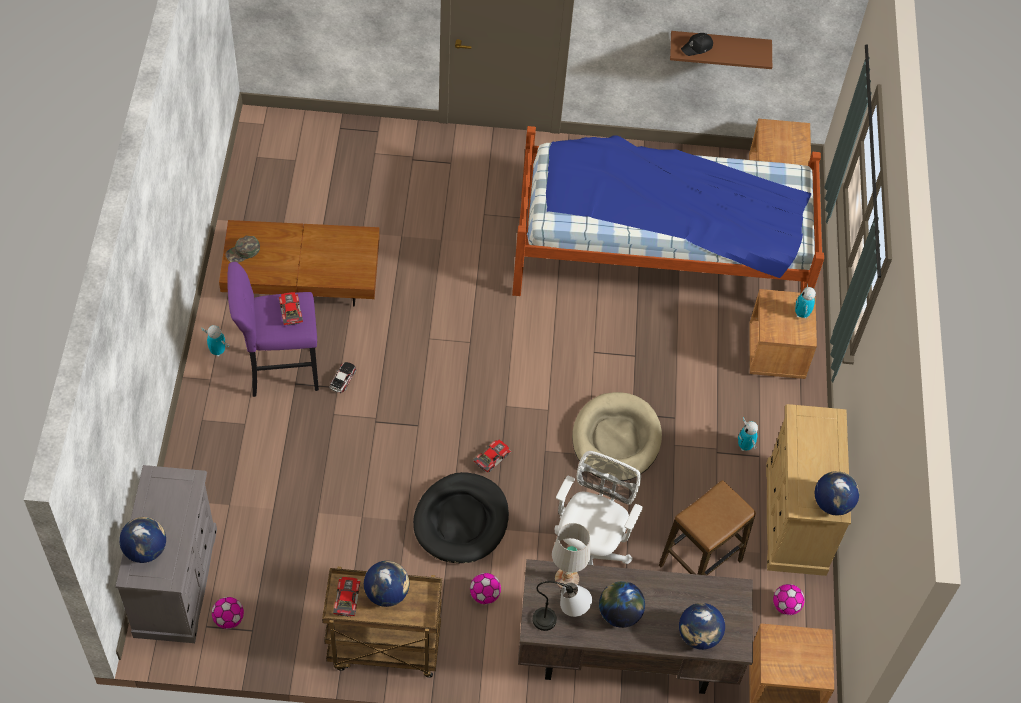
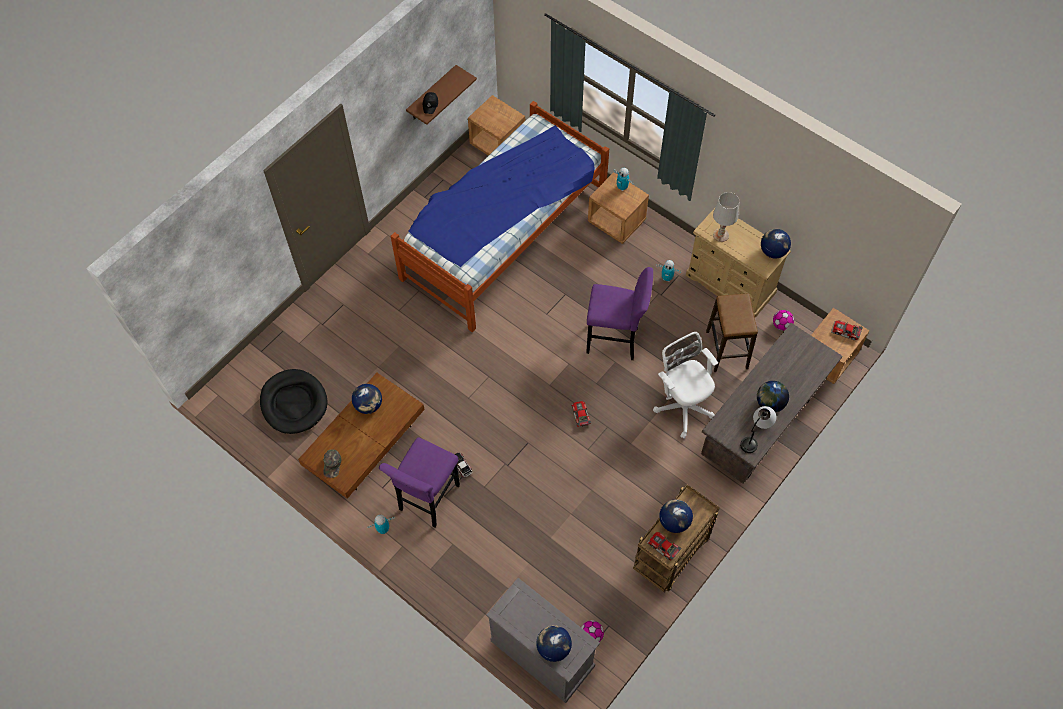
camera: 50 degrees left, 5 degrees up
toy car [279,292,303,325] -> toy car moved to [831,320,863,340]
black dog bed [413,472,509,563] -> black dog bed moved to [260,369,328,434]
football [470,573,501,604] -> none
white table lamp [552,523,590,588] -> white table lamp moved to [713,192,740,242]
beige dog bed [572,392,662,476] -> purple stool [586,267,653,360]
globe [679,603,725,650] -> globe moved to [352,384,382,414]

